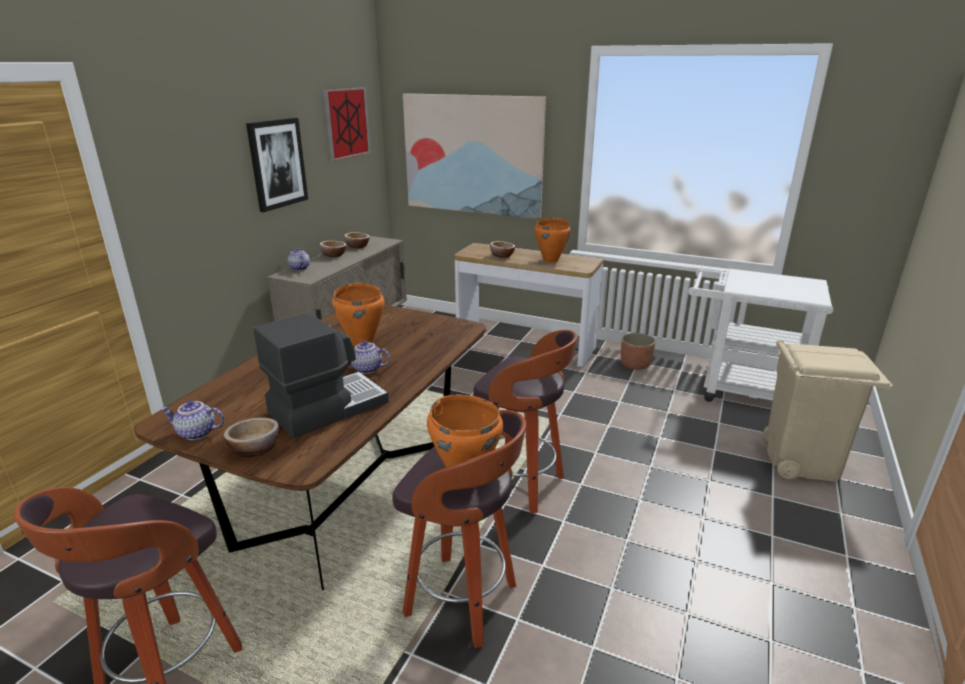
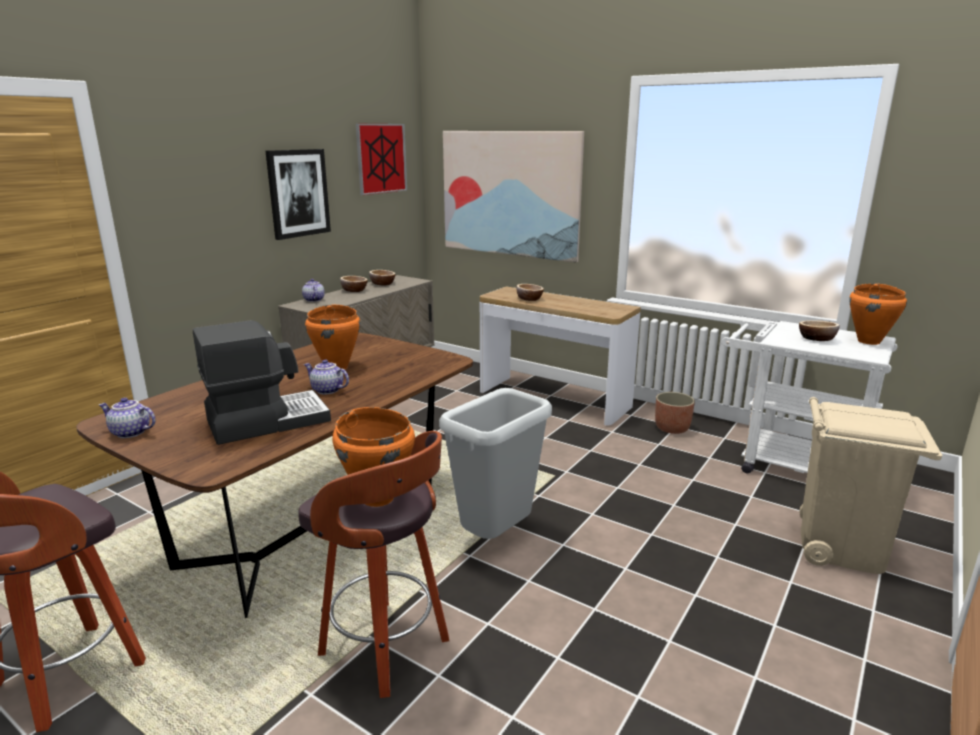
camera: 10 degrees right, 5 degrees down
bowl [224,417,279,457] -> bowl moved to [799,320,840,341]
stool [473,330,578,514] -> grey trash can [439,388,552,539]
orange cooking pot [534,218,571,263] -> orange cooking pot moved to [849,283,907,345]

